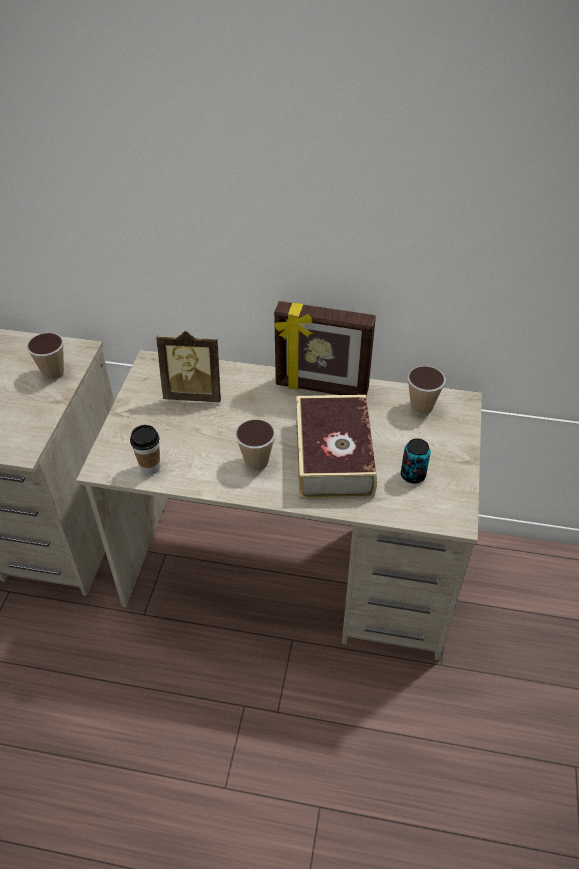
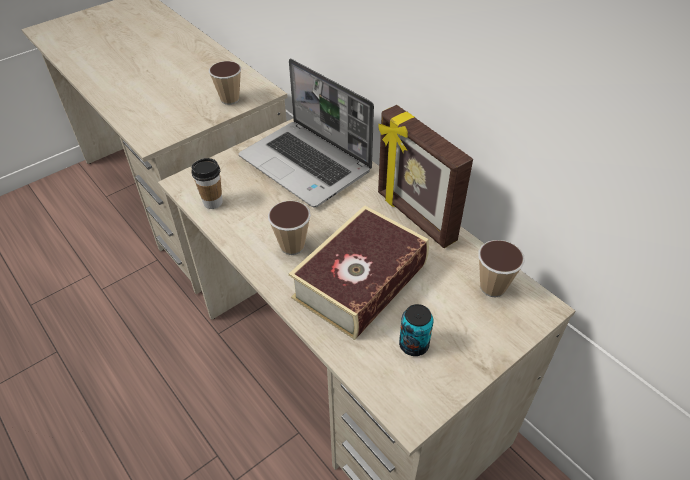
camera: 40 degrees right, 0 degrees up
picture frame [156,331,221,402] -> laptop [238,58,374,207]

